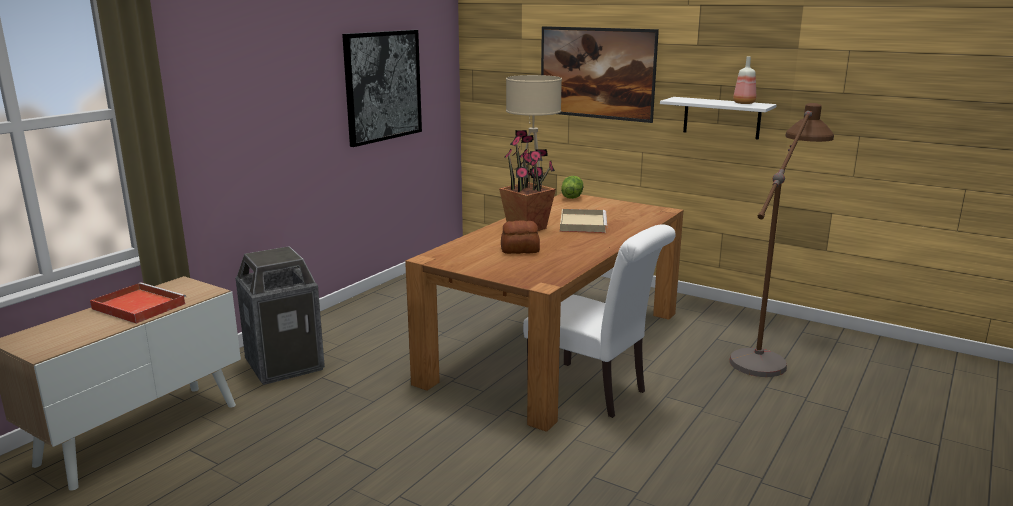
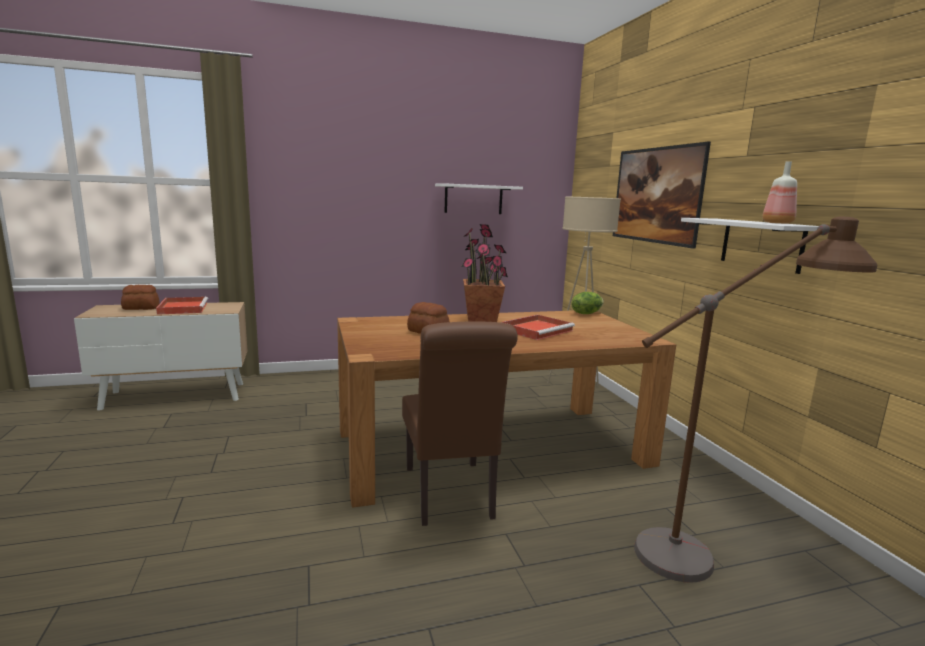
camera: 40 degrees right, 5 degrees down
trash can [236,246,325,385] -> none
picture [342,30,422,147] -> white shelf [435,183,523,214]
white chair [523,224,676,418] -> brown chair [402,322,518,526]
beige tray [560,209,607,233] -> red tray [501,315,575,340]
none -> bread [121,285,160,310]

